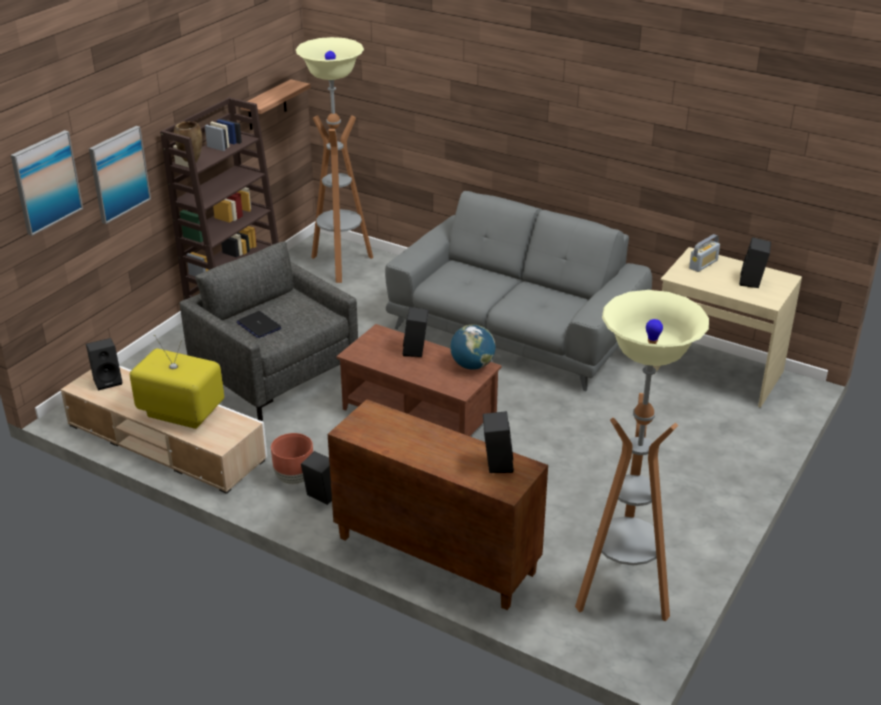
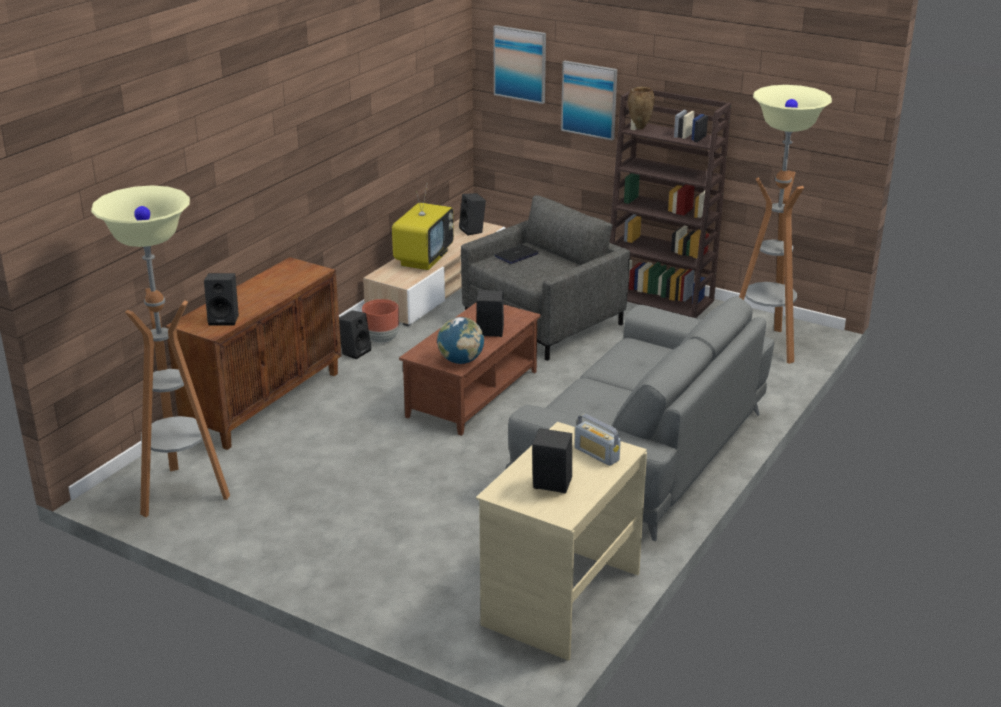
camera: 90 degrees right, 5 degrees down
shelf [241,79,311,130] -> none

